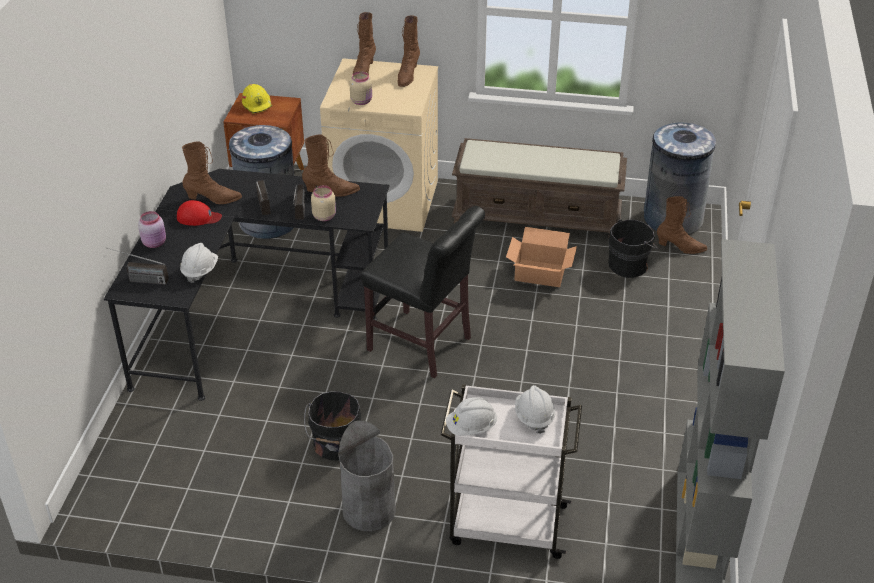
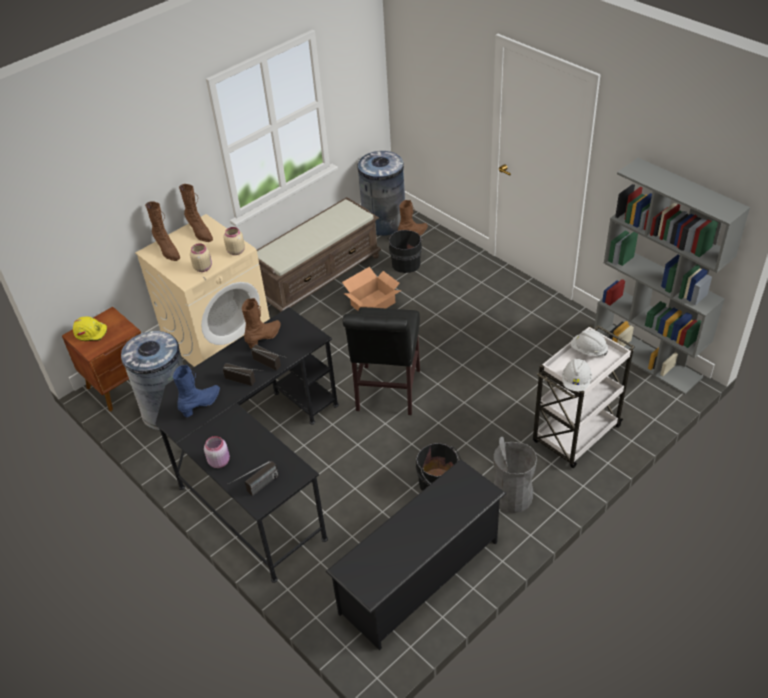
camera: 50 degrees left, 5 degrees up
red cap [177,200,222,226] -> none
white hard hat [180,243,218,283] -> none
brown boot [182,142,242,204] -> blue boot [173,365,220,417]
beige jar [311,185,336,221] -> beige jar moved to [224,227,245,255]
black chair [361,206,485,378] -> black chair turned 120 degrees clockwise [342,307,420,415]
none -> black shoe rack [326,460,506,650]

